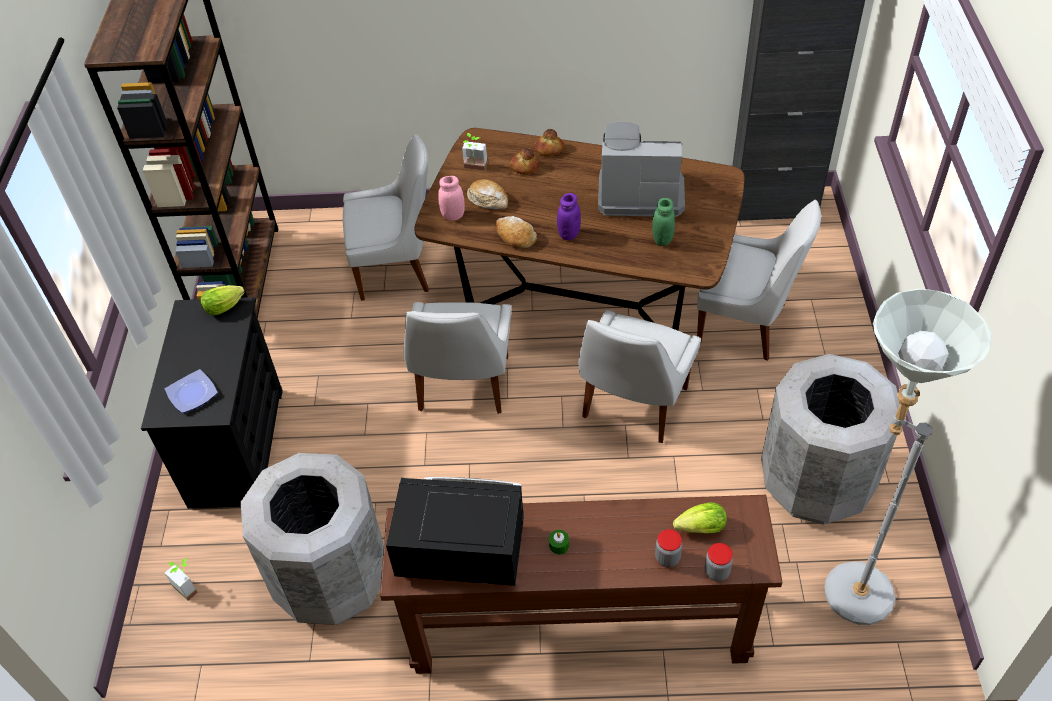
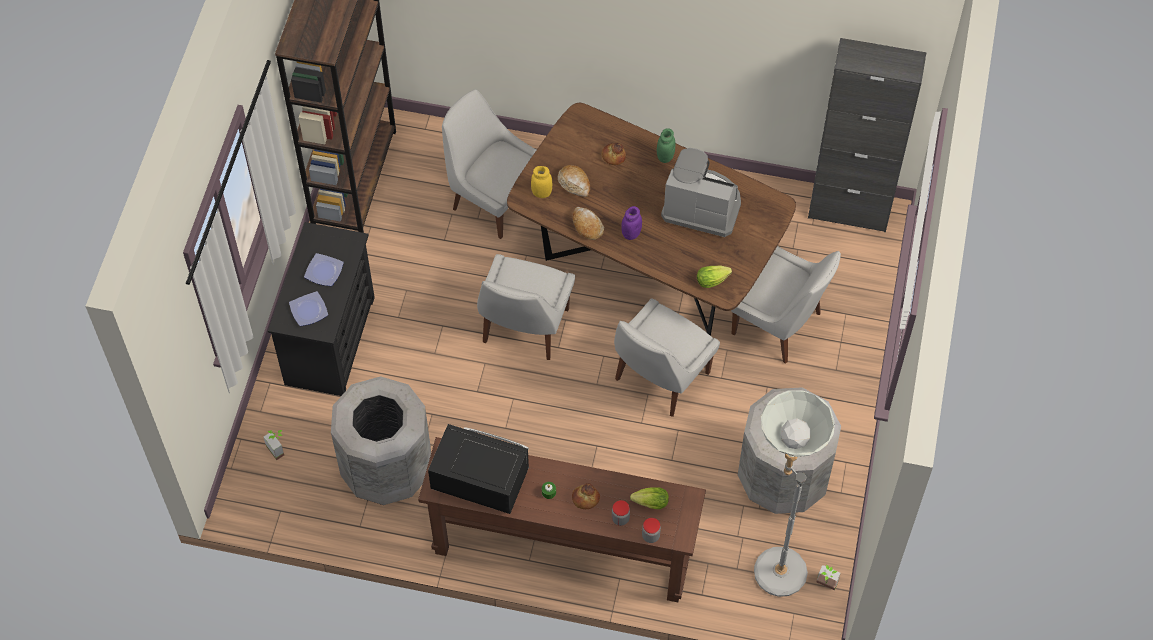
camera: 10 degrees right, 10 degrees up
lettuce [201,285,245,315] -> lettuce moved to [697,265,732,288]
white chair [343,134,429,301] -> white chair turned 150 degrees counterclockwise [442,90,536,239]
pink jar [438,176,465,220] -> yellow jar [531,166,552,198]
potted plant [462,133,488,171] -> potted plant moved to [817,564,841,590]
bread [535,129,563,156] -> bread moved to [572,483,600,509]
green jar [652,198,675,246] -> green jar moved to [657,128,675,163]
none -> plate [304,253,344,286]

